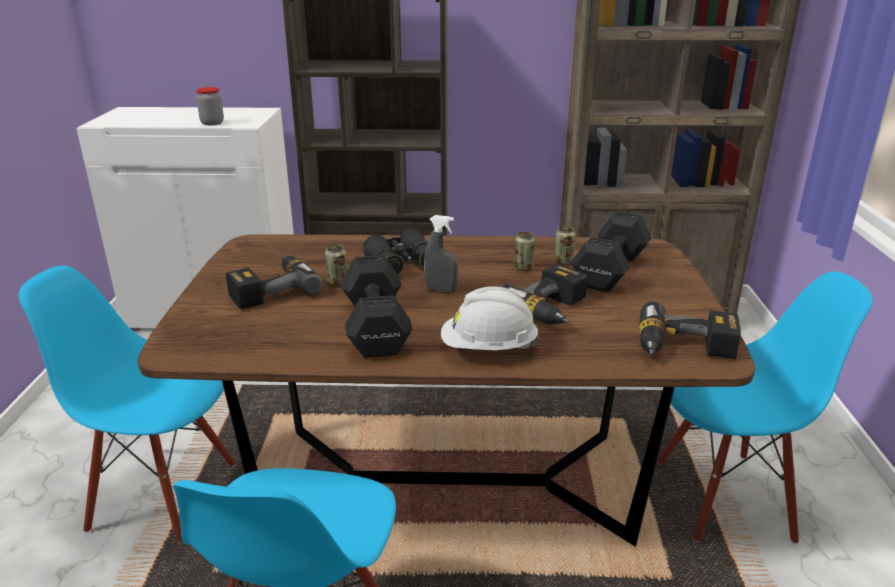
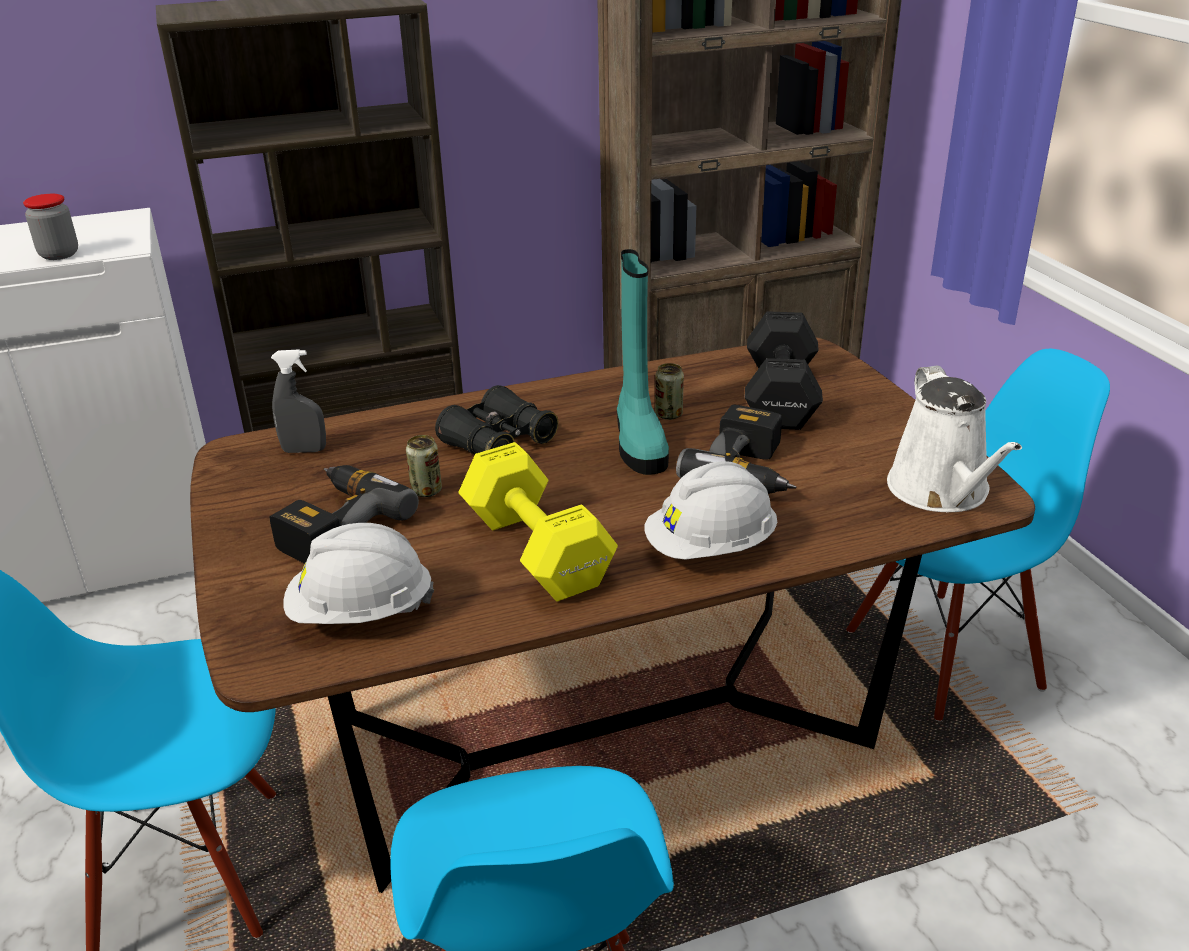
camera: 20 degrees left, 5 degrees up
black dumbbell [341,255,413,358] -> yellow dumbbell [458,442,618,601]
grey spray bottle [424,215,458,292] -> grey spray bottle moved to [271,349,326,453]
can [554,226,576,264] -> none
power drill [639,301,741,359] -> white watering can [887,366,1022,512]
none -> white hard hat [283,523,434,624]
none -> turquoise boot [617,249,669,475]

